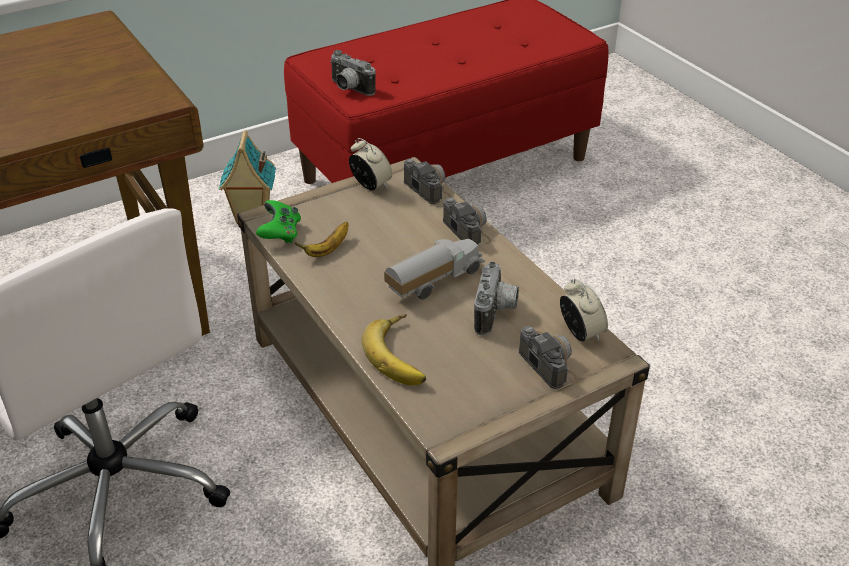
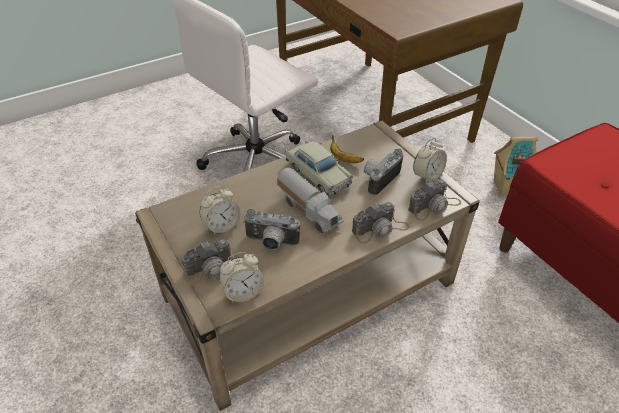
camera: 90 degrees right, 5 degrees up
green game controller [256,200,301,243] -> none
camera [330,50,376,96] -> camera moved to [364,149,403,195]
banana [362,314,426,385] -> none
none -> alarm clock [199,186,240,235]
none -> beige toy car [285,140,353,196]

